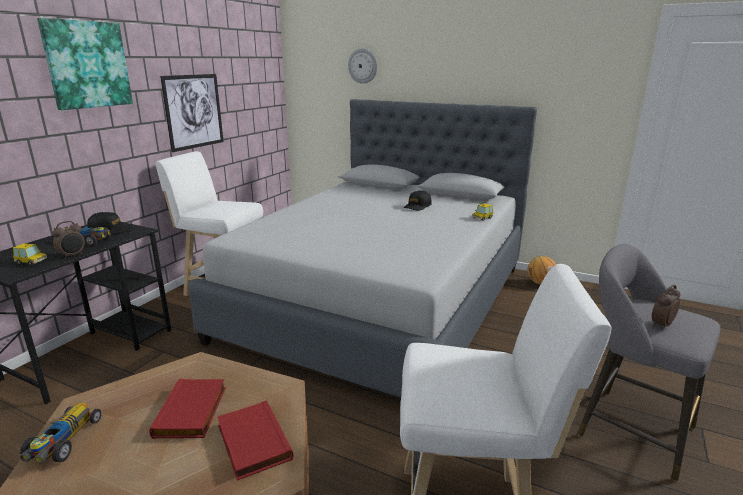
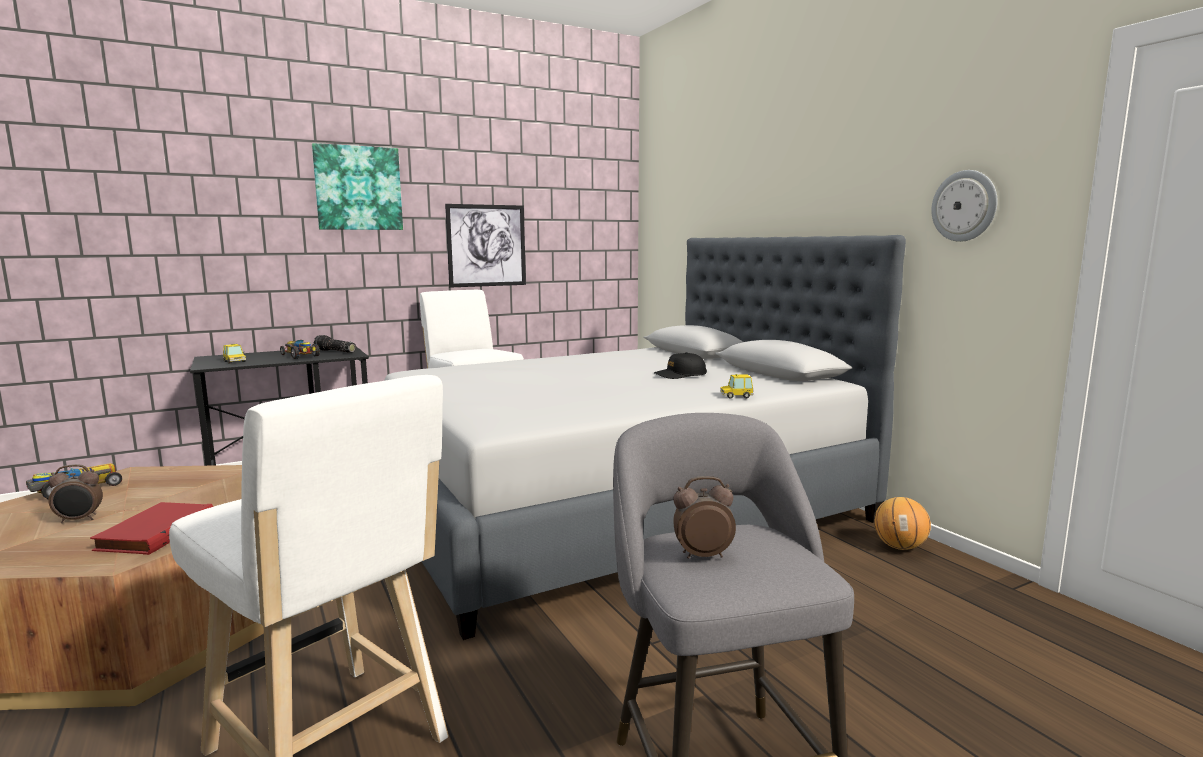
camera: 35 degrees right, 10 degrees down
alarm clock [53,221,85,259] -> alarm clock moved to [48,464,103,523]
black cap [87,212,132,235] -> flashlight [314,335,356,353]
red book [149,379,226,439] -> none
wall clock [348,48,377,84] -> wall clock moved to [931,170,998,242]

